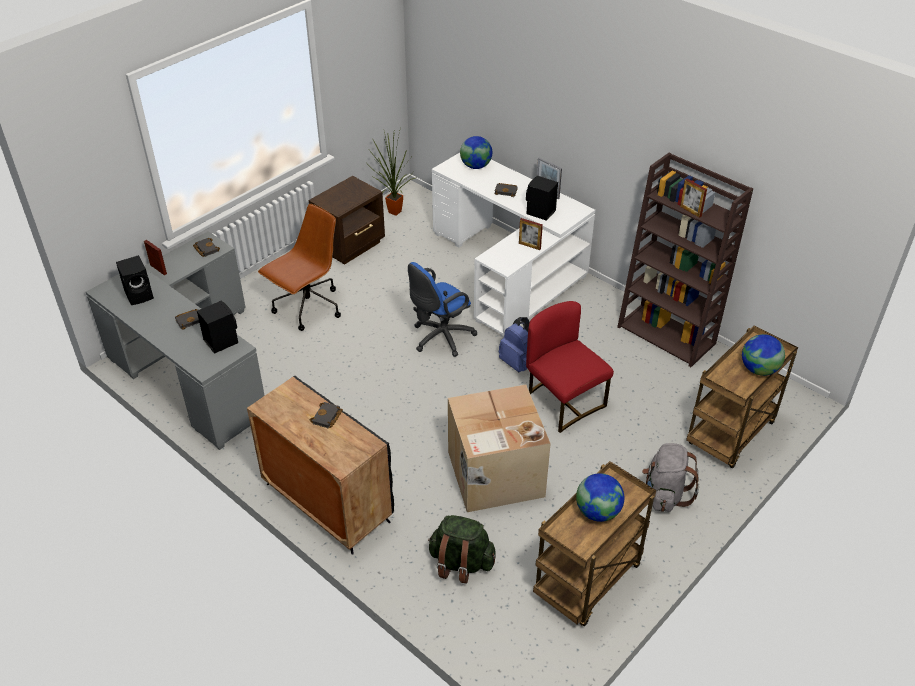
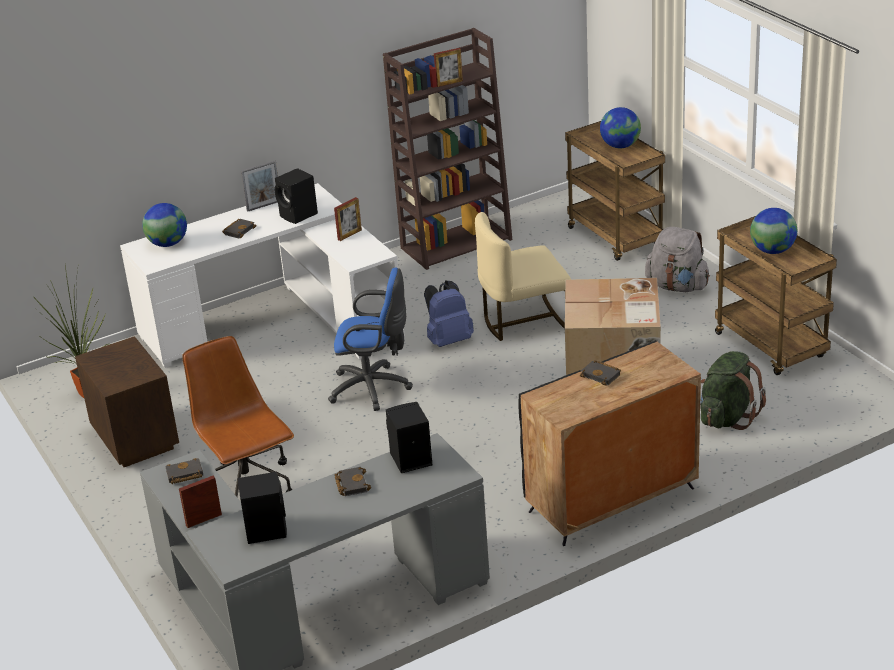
camera: 70 degrees left, 10 degrees down
blue office chair [408,262,477,357] -> blue office chair turned 60 degrees counterclockwise [328,268,413,411]
red chair [526,301,614,433] -> beige chair [475,212,571,341]

